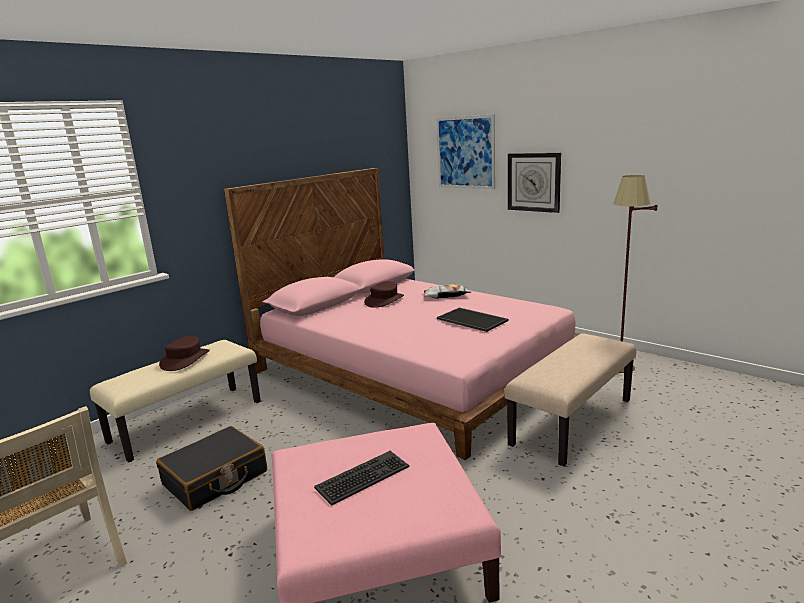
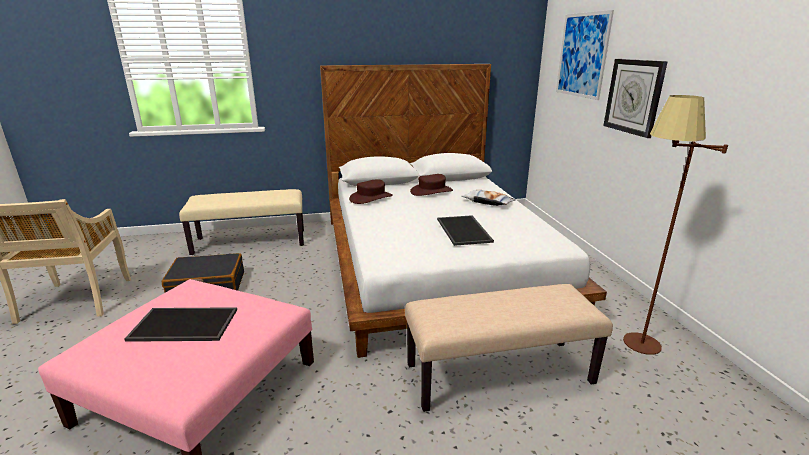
camera: 35 degrees right, 5 degrees up
brown hat [159,336,210,371] -> brown hat moved to [349,179,393,204]
pink bed [224,168,579,460] -> white bed [320,64,607,358]
keyboard [314,451,410,506] -> tray [125,307,237,342]

